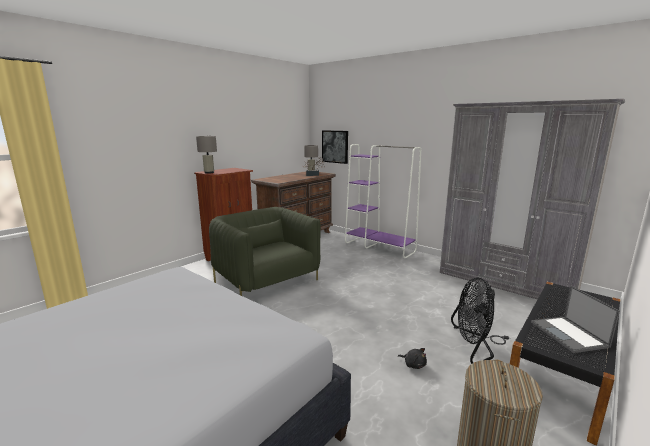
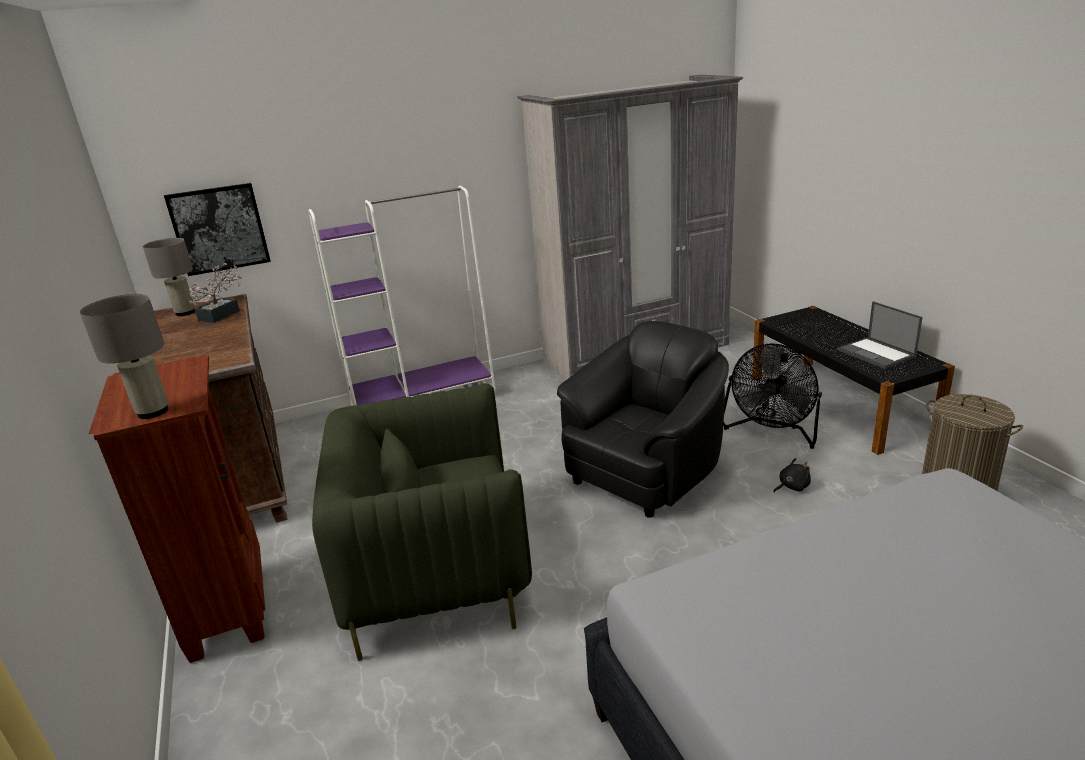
camera: 60 degrees left, 10 degrees up
laptop [531,286,620,353] -> laptop turned 45 degrees clockwise [838,301,923,369]
none -> black armchair [557,321,729,518]

